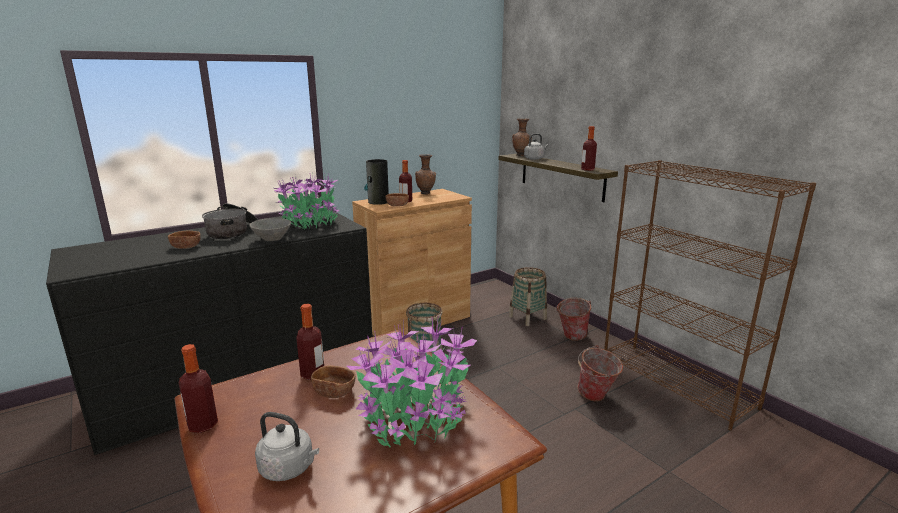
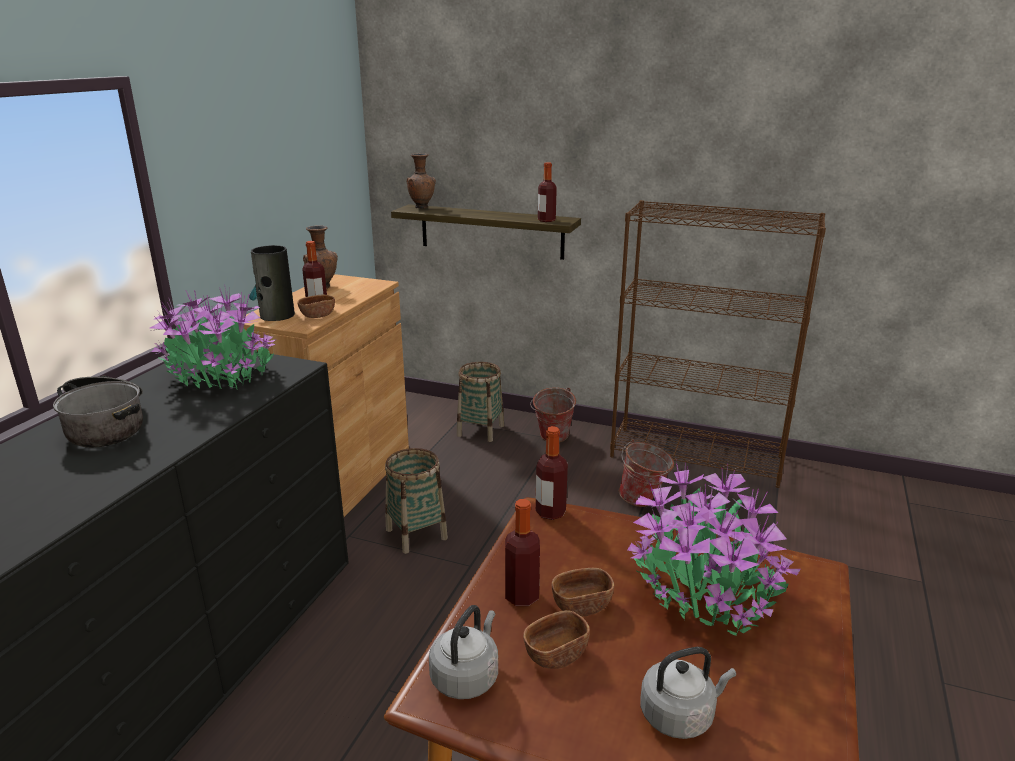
camera: 35 degrees left, 5 degrees up
brown bowl [168,231,201,249] -> brown bowl moved to [523,610,590,669]
bottle [179,344,218,433] -> bottle moved to [536,426,568,520]
grey bowl [250,218,291,241] -> none
grey kettle [524,134,549,160] -> grey kettle moved to [429,605,498,699]

